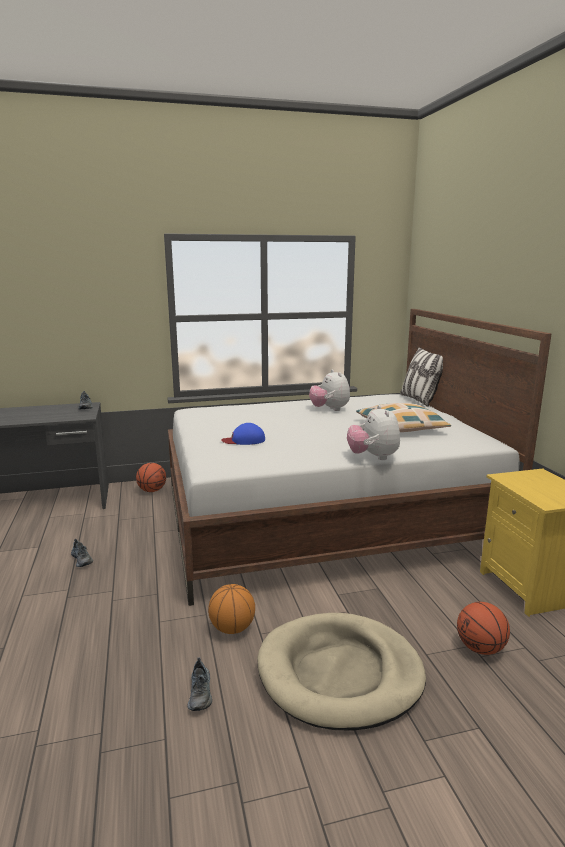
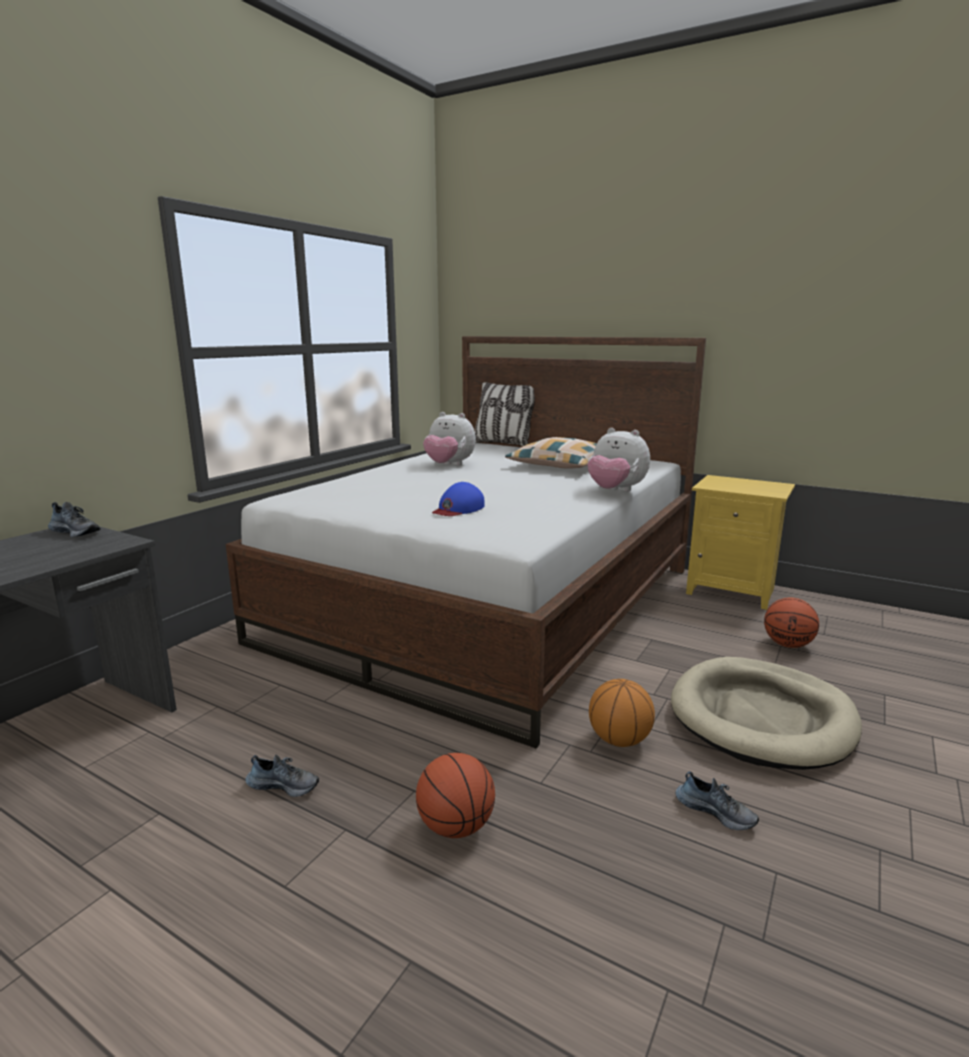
camera: 45 degrees left, 0 degrees up
basketball [136,463,166,492] -> basketball moved to [416,753,495,838]

